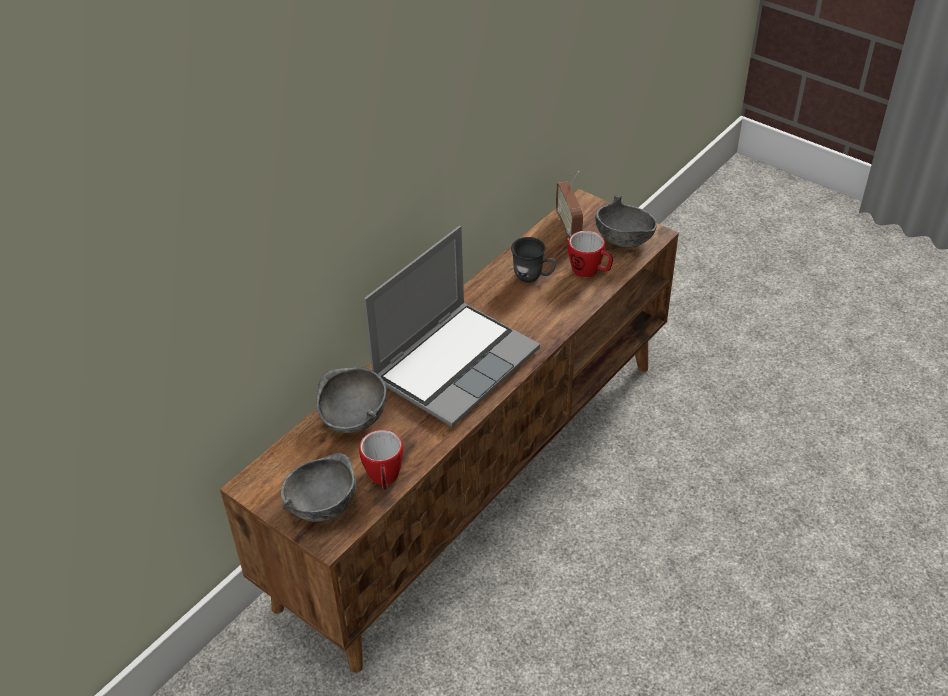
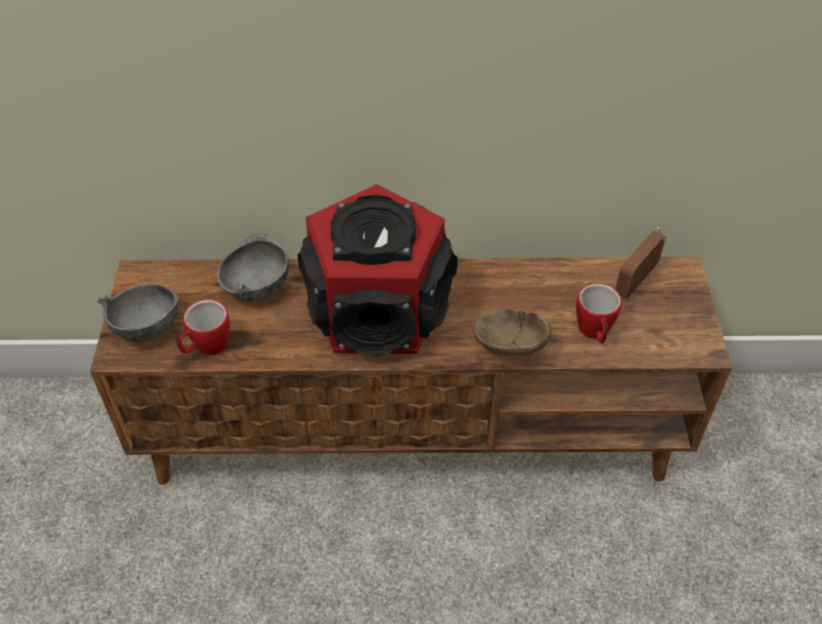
camera: 50 degrees right, 5 degrees up
laptop [364,226,540,427] -> speaker [297,184,458,356]
grey mug [511,237,556,283] -> none
grey bowl [595,196,657,247] -> none
none -> brown bowl [473,308,552,356]

